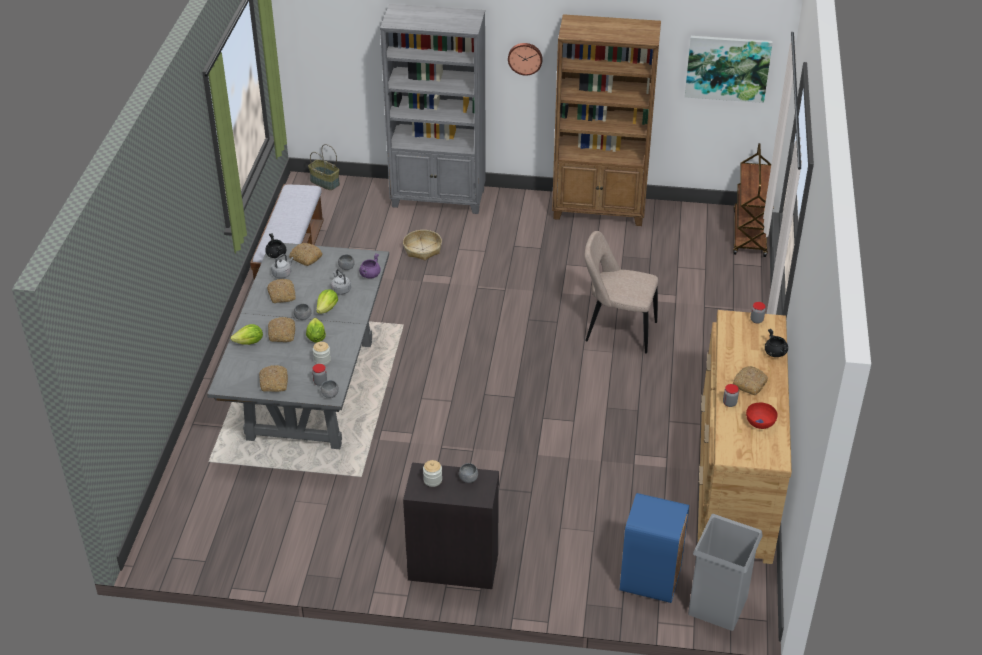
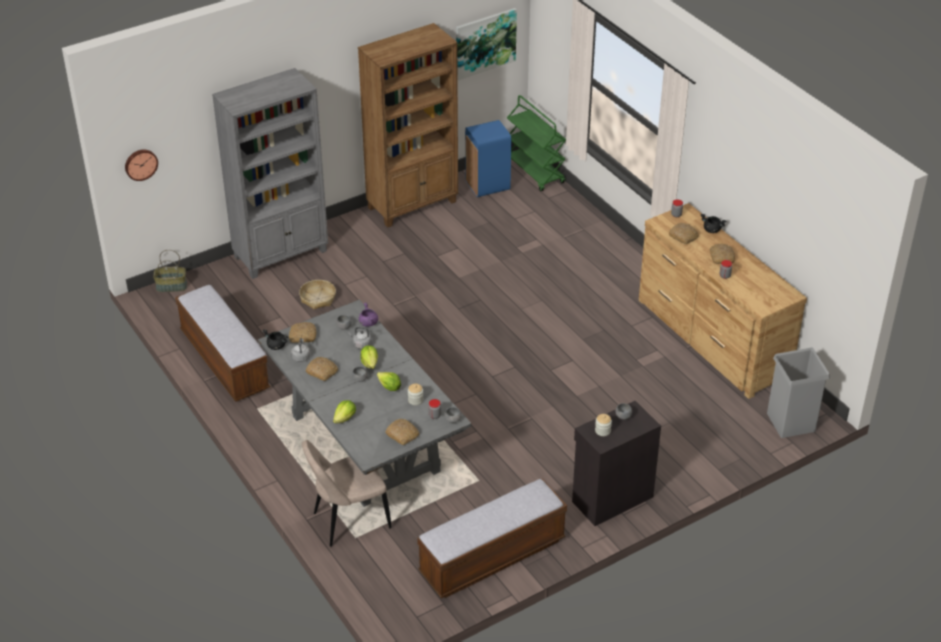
camera: 40 degrees left, 0 degrees up
bread [268,317,295,342] -> bread moved to [669,223,699,244]
wall clock [508,43,543,76] -> wall clock moved to [125,150,158,181]
beige chair [584,231,658,354] -> beige chair moved to [302,440,392,547]
blue trash can [620,493,689,603] -> blue trash can moved to [465,120,511,197]
brown cart [733,143,774,257] -> green cart [507,95,566,191]
red bowl [746,403,778,429] -> none
none -> bench [417,479,567,598]

